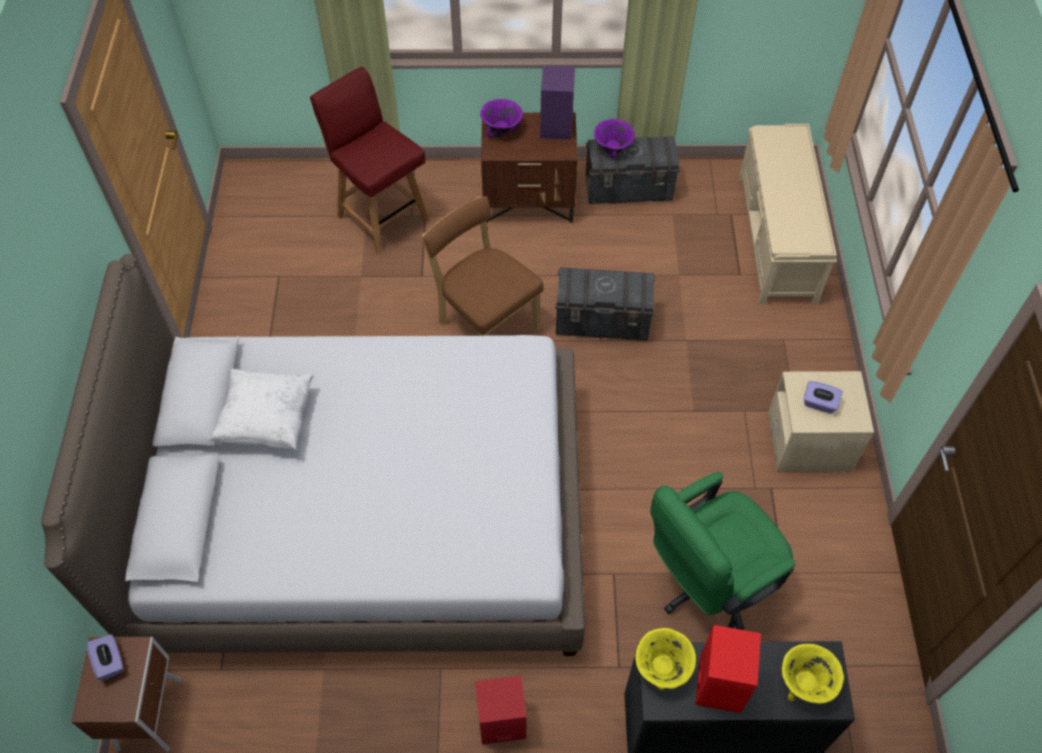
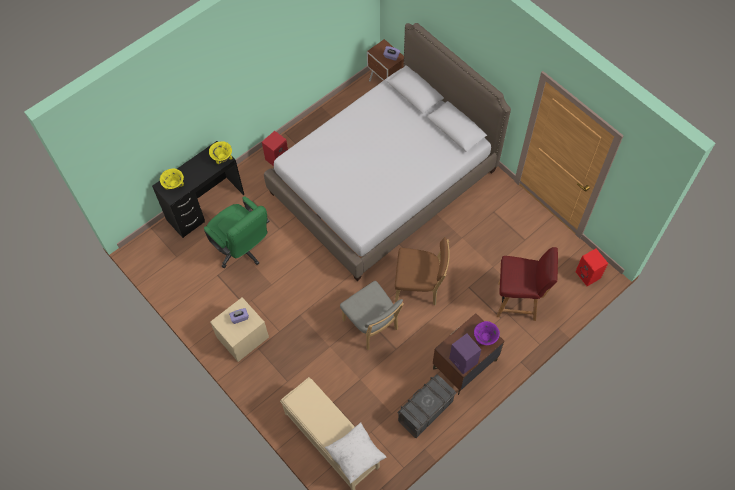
camera: 140 degrees right, 5 degrees up
white pillow [209,369,314,450] -> white pillow moved to [325,422,386,484]
grey storage box [555,267,655,341] -> grey chair [340,281,404,350]
purple bowl [594,119,635,158] -> none
green office chair [650,472,795,630] -> green office chair turned 120 degrees clockwise [204,196,269,269]
red speaker [695,625,761,713] -> red speaker moved to [575,249,608,286]

